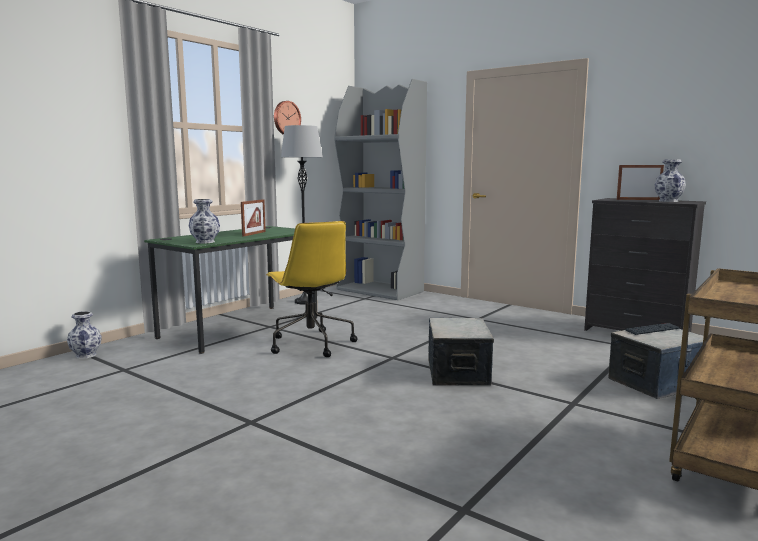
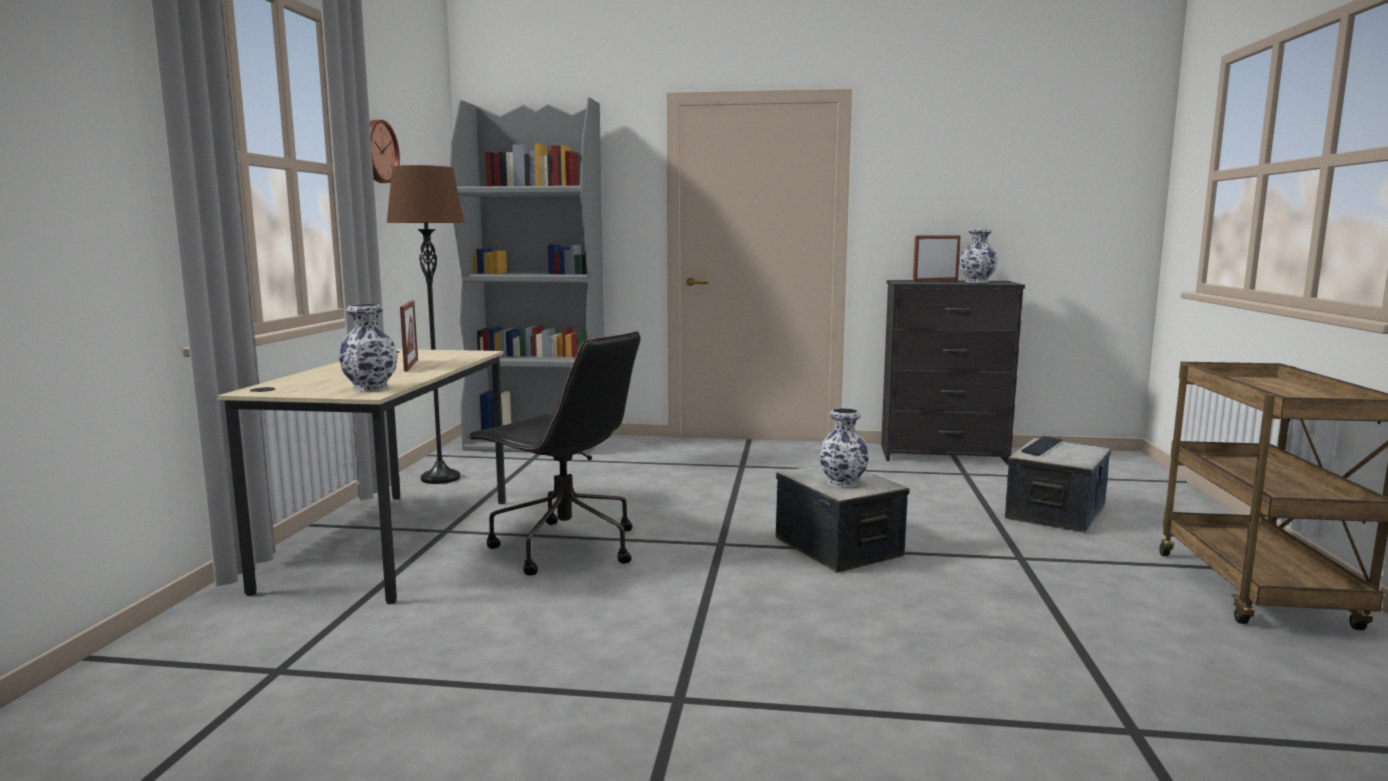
camera: 30 degrees left, 0 degrees up
vase [67,311,102,359] -> vase moved to [819,408,869,488]
green desk [144,226,317,354] -> beige desk [217,349,506,604]
yellow office chair [266,221,357,357] -> black office chair [467,331,640,576]
grey floor lamp [281,125,323,305] -> brown floor lamp [387,165,465,484]

